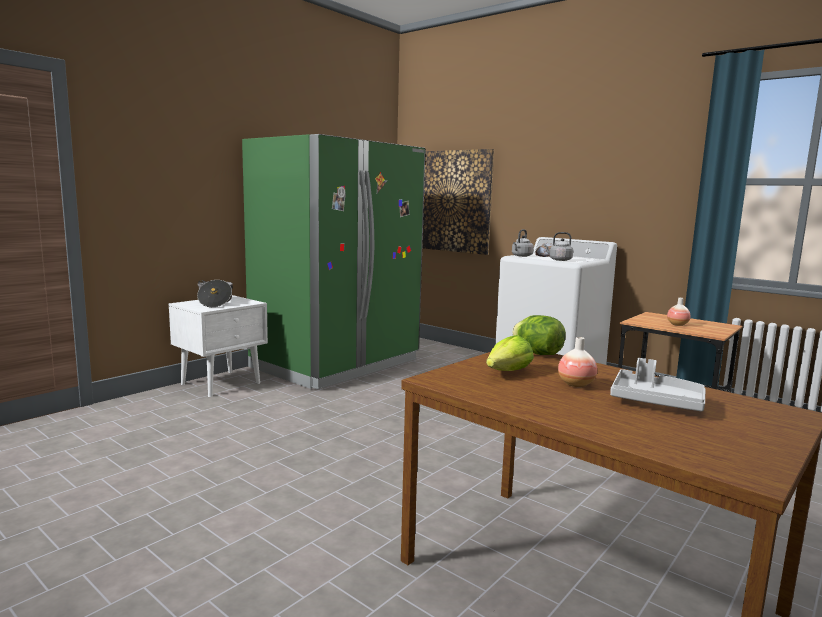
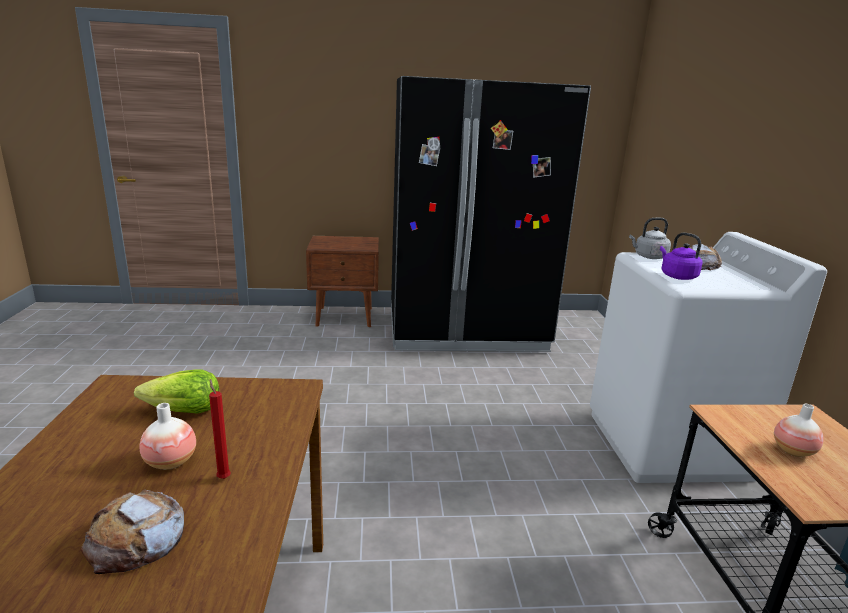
camera: 45 degrees right, 10 degrees up
white nightstand [169,295,268,397] -> brown nightstand [306,236,379,327]
cooking pot [197,280,233,307] -> none
green fridge [242,134,426,389] -> black fridge [391,76,591,352]
picture [422,149,494,255] -> none
lettuce [512,315,566,355] -> none
grey kettle [544,232,573,261] -> purple kettle [660,233,703,280]
grey tray [610,358,705,411] -> bread [81,490,184,574]
none -> red candle [209,379,231,479]

